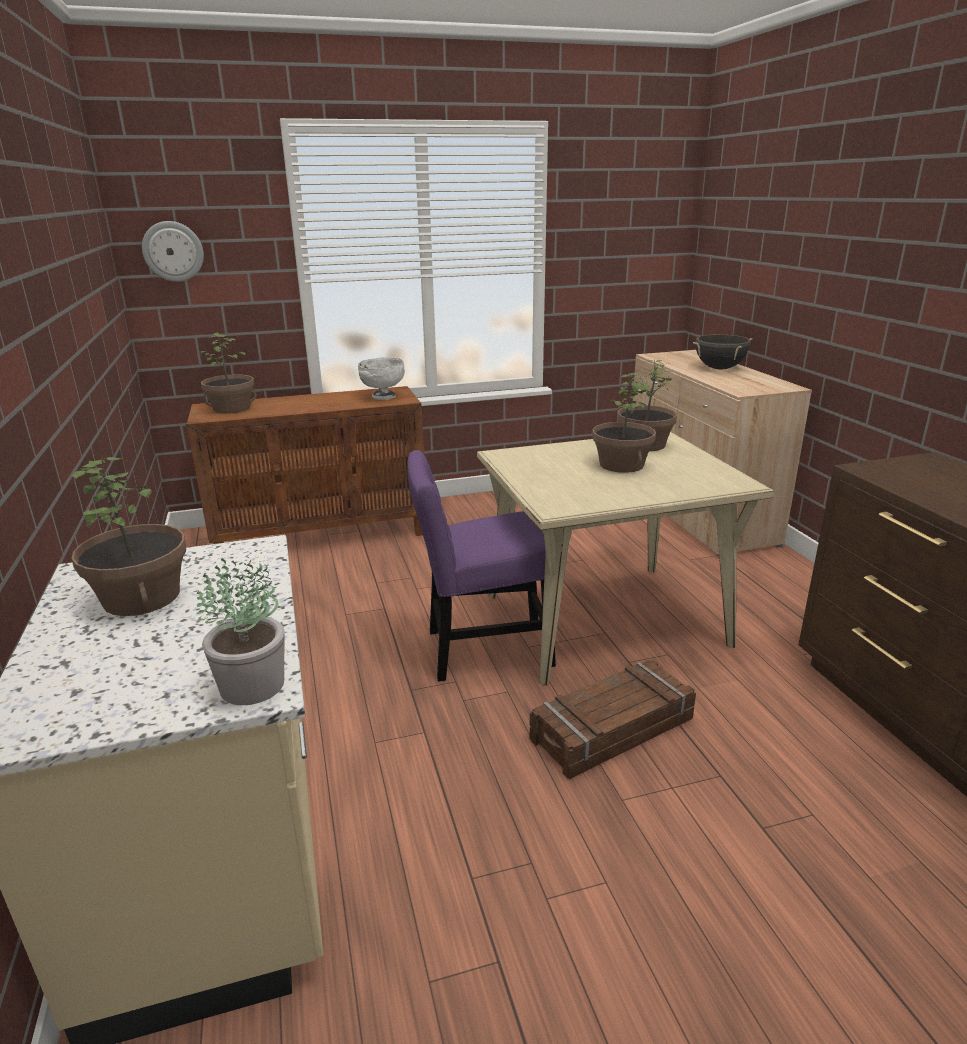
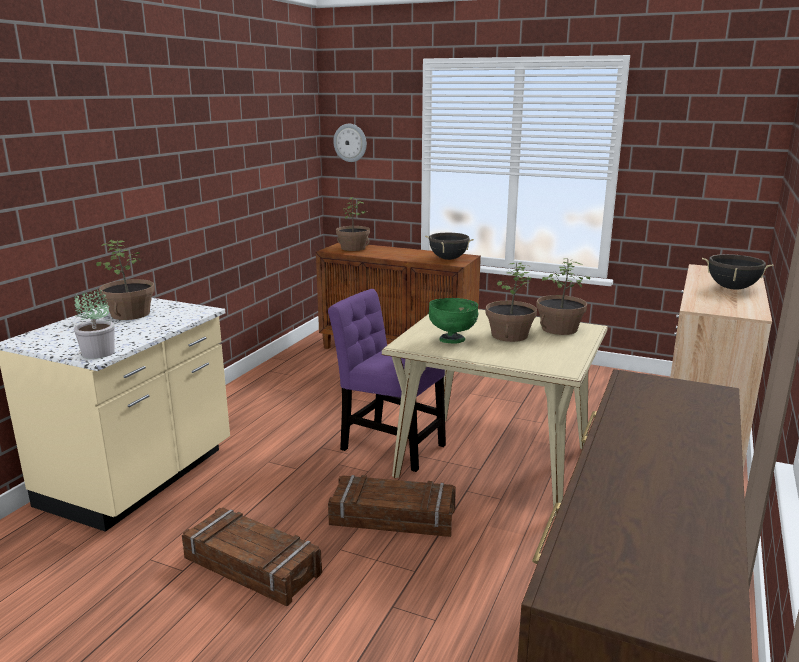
camera: 40 degrees right, 5 degrees down
white bowl [358,357,405,400] -> black cooking pot [425,233,474,260]
none -> crate [182,507,322,606]
none -> green bowl [429,298,478,344]

